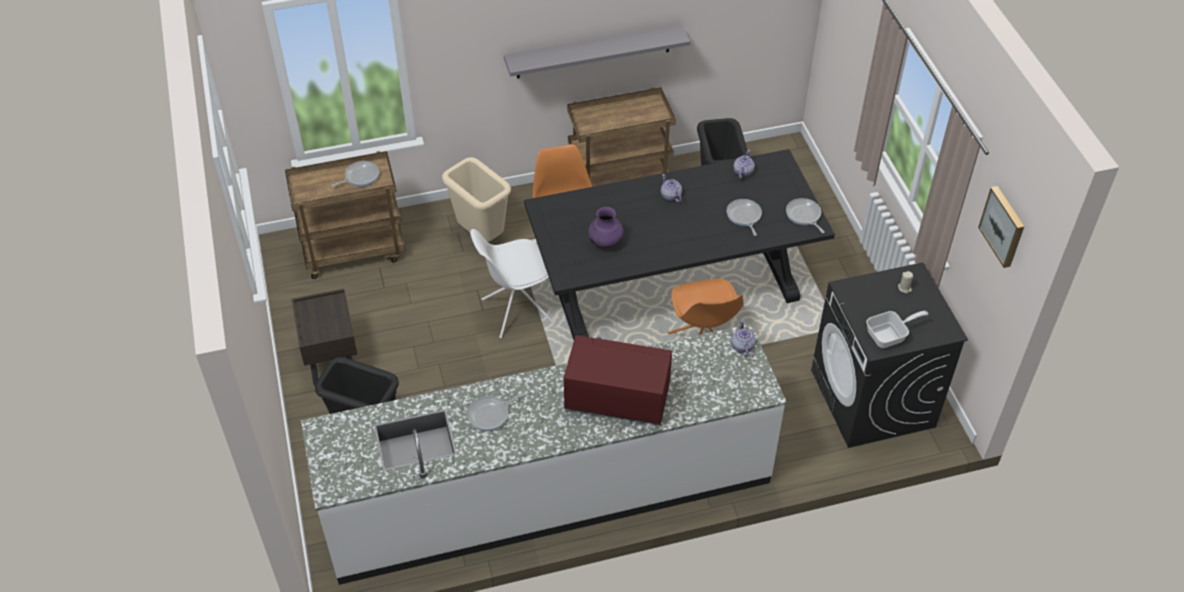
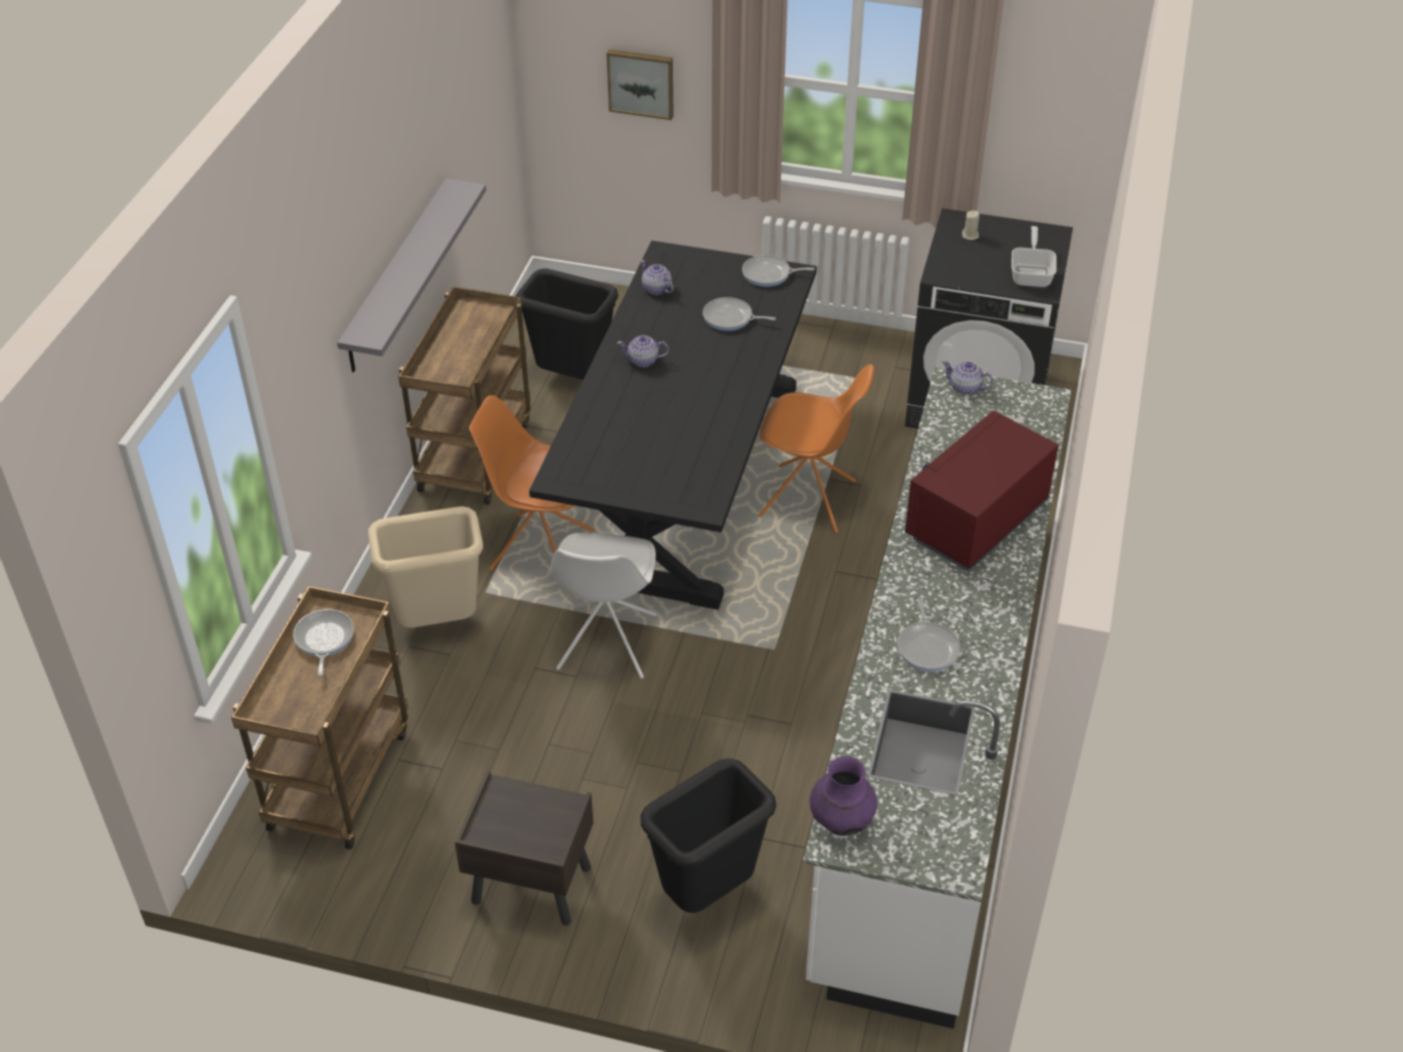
camera: 60 degrees left, 5 degrees down
purple vase [588,207,624,249] -> purple vase moved to [810,756,877,836]
picture [978,186,1024,268] -> picture moved to [607,49,674,120]

